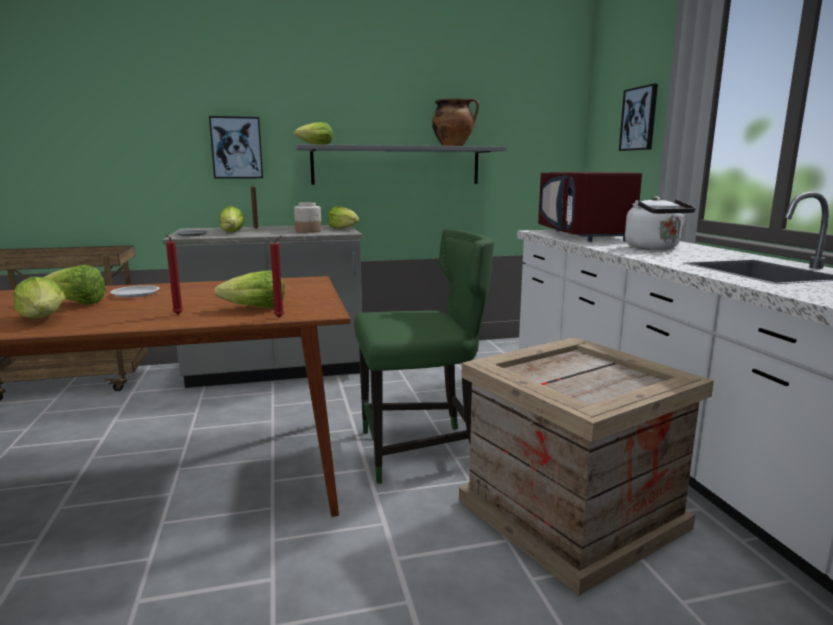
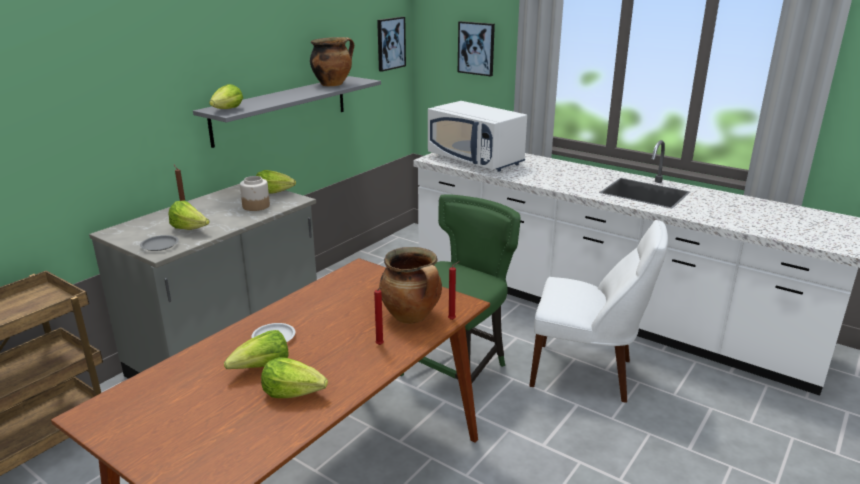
camera: 40 degrees left, 10 degrees up
picture [209,116,263,179] -> picture moved to [377,17,406,72]
lettuce [215,270,285,308] -> cooking pot [379,247,442,324]
crate [459,337,714,596] -> white chair [529,220,668,403]
red microwave [538,172,642,242] -> white microwave [428,101,527,172]
white kettle [625,196,696,250] -> none

